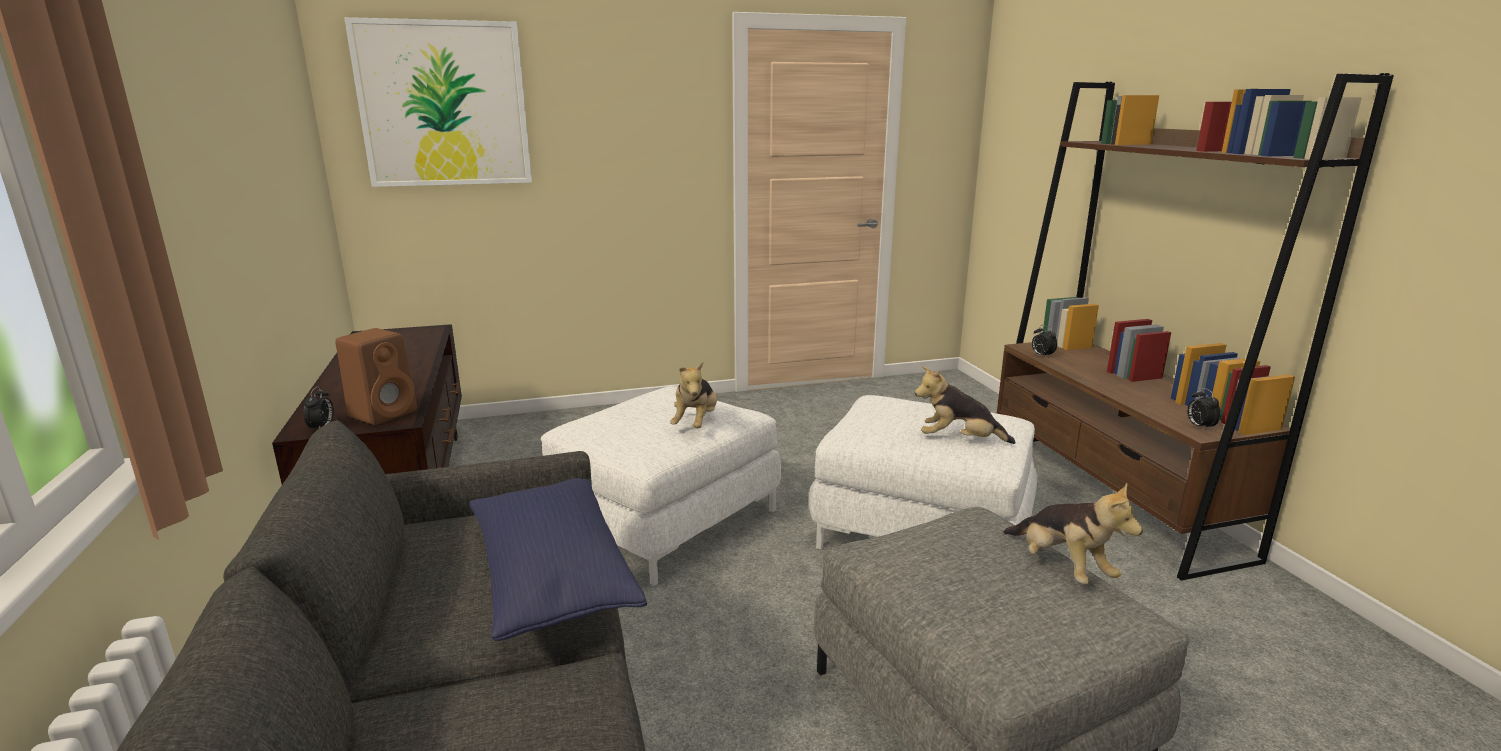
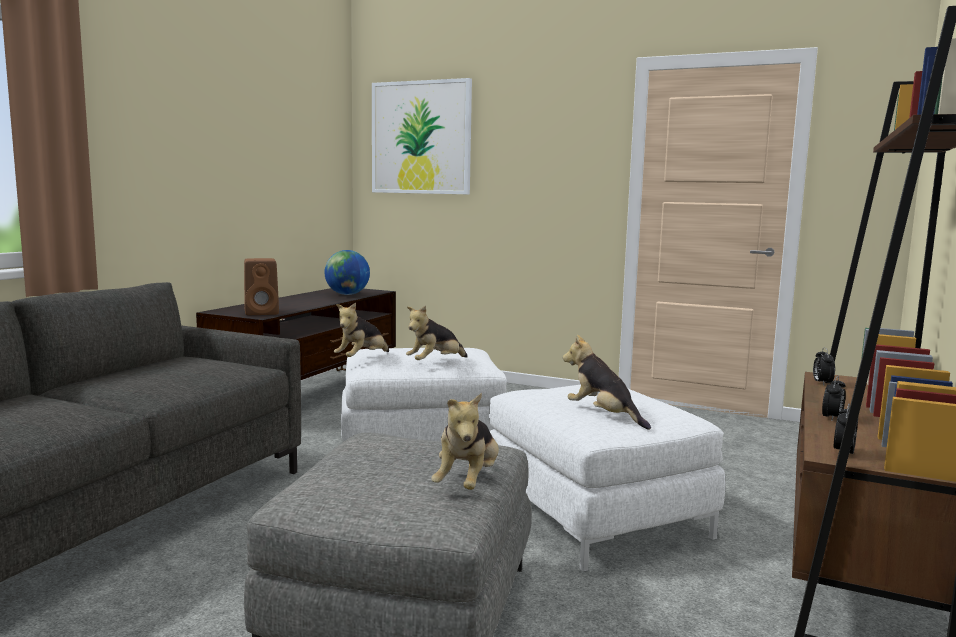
camera: 40 degrees right, 10 degrees down
alarm clock [303,386,334,429] -> alarm clock moved to [822,376,846,420]
blue pillow [469,478,647,641] -> none
none -> globe [324,250,370,295]
none -> plush toy [334,303,389,357]

